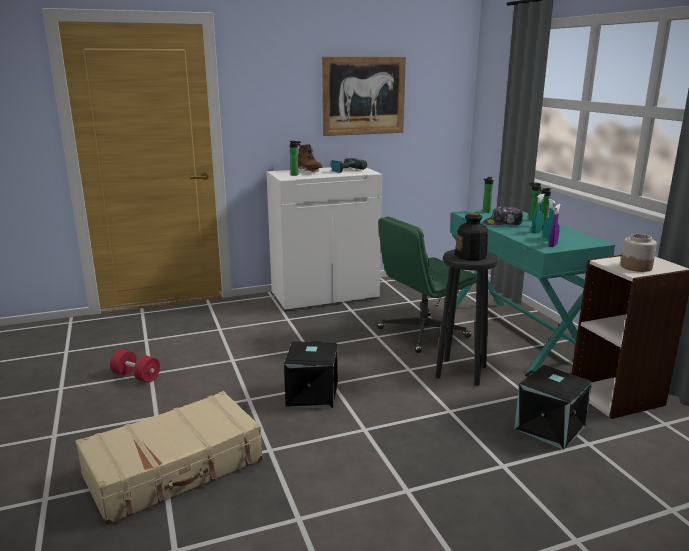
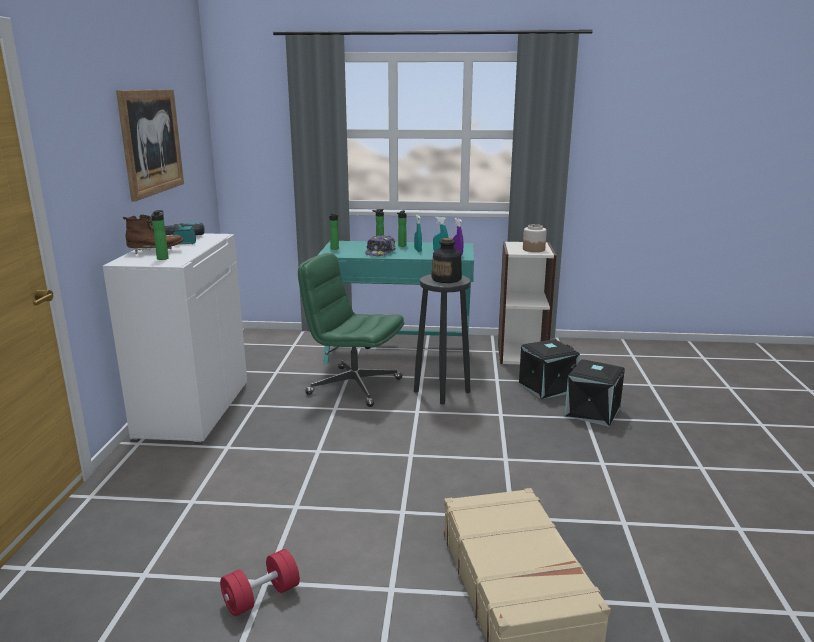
camera: 65 degrees left, 0 degrees up
black storage box [284,341,338,409] -> black storage box moved to [564,359,625,427]
green office chair [377,216,477,353] -> green office chair turned 120 degrees clockwise [298,253,404,407]

